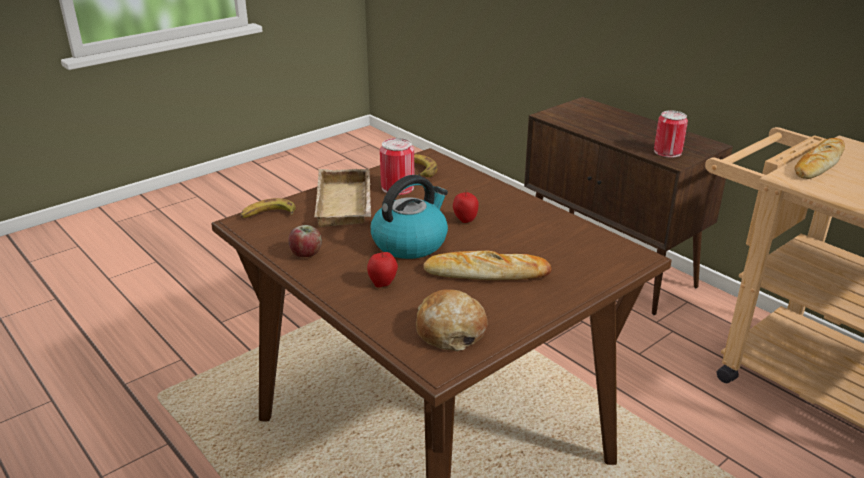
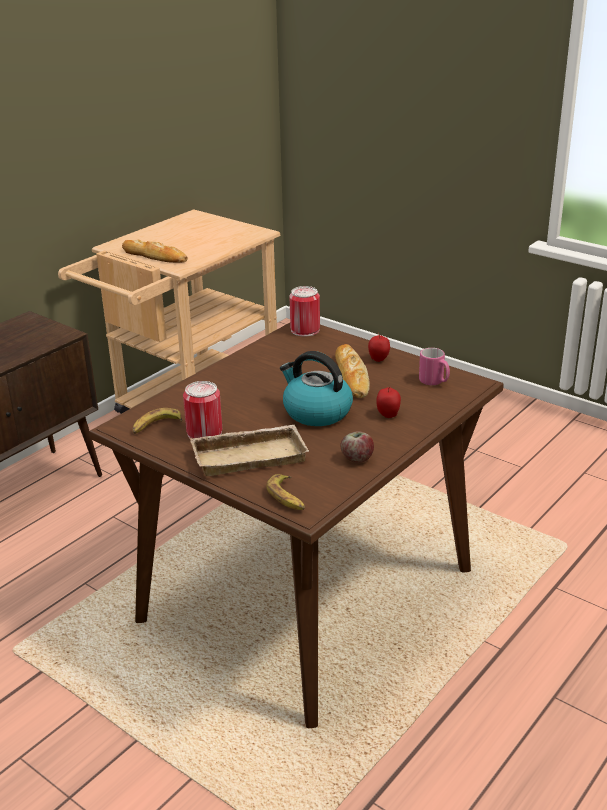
camera: 100 degrees left, 0 degrees up
bread [416,290,488,351] -> pink mug [419,348,450,385]
apple [453,189,479,223] -> apple moved to [368,333,390,362]
can [654,110,688,158] -> can moved to [289,286,320,337]

